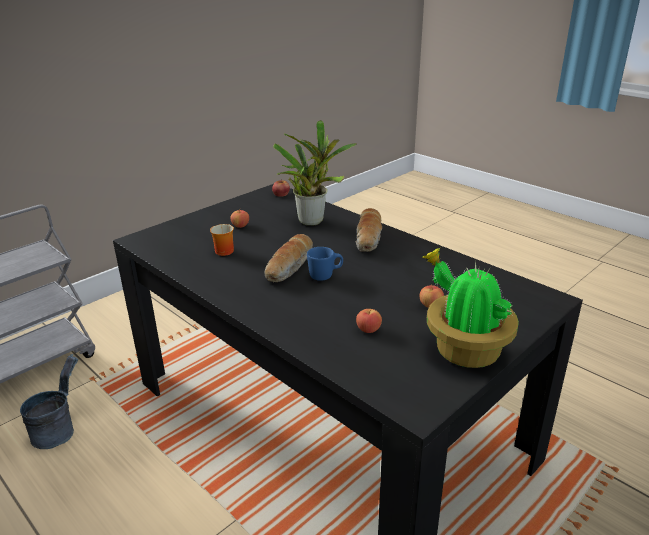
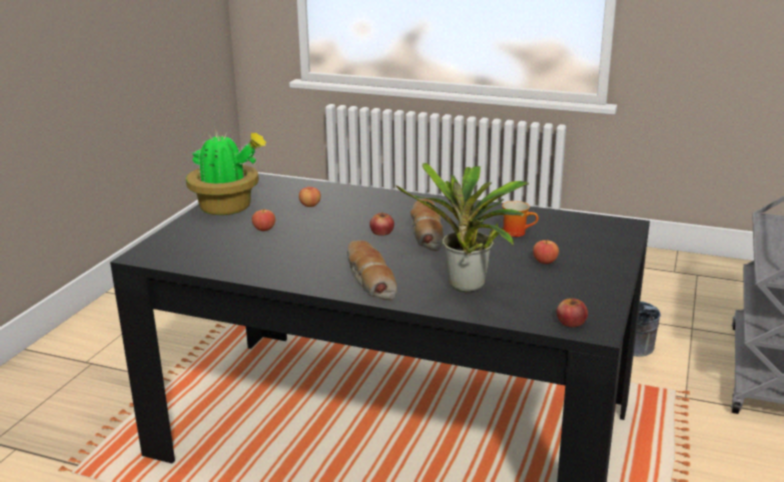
camera: 155 degrees right, 5 degrees down
blue mug [307,247,343,281] -> apple [370,212,394,236]

